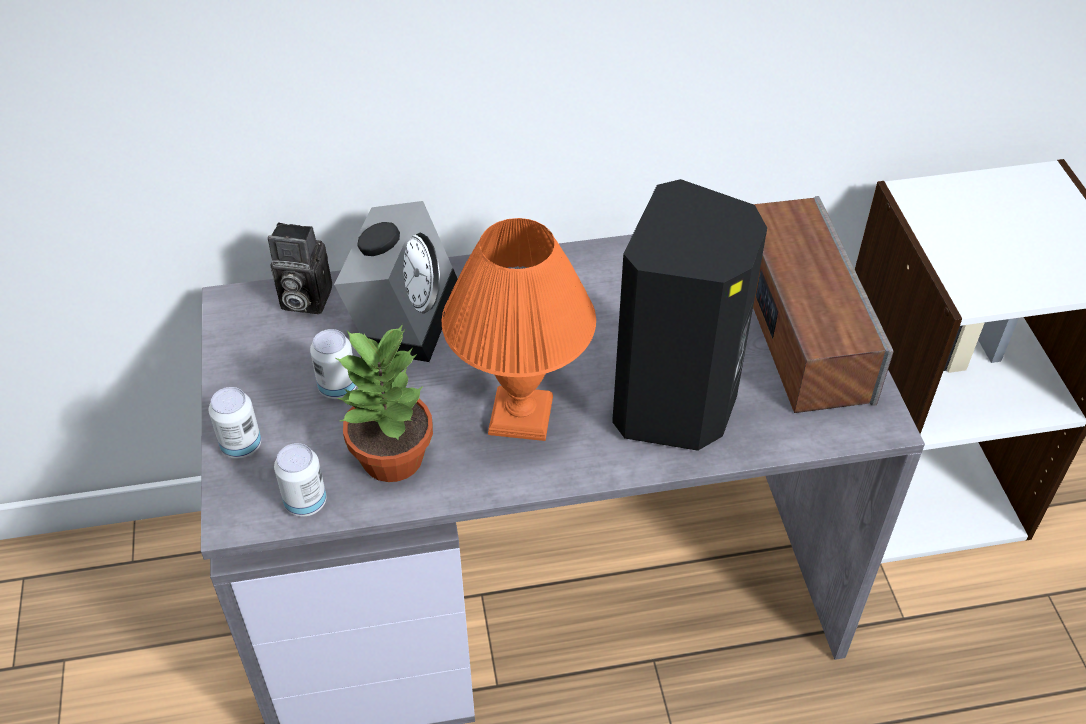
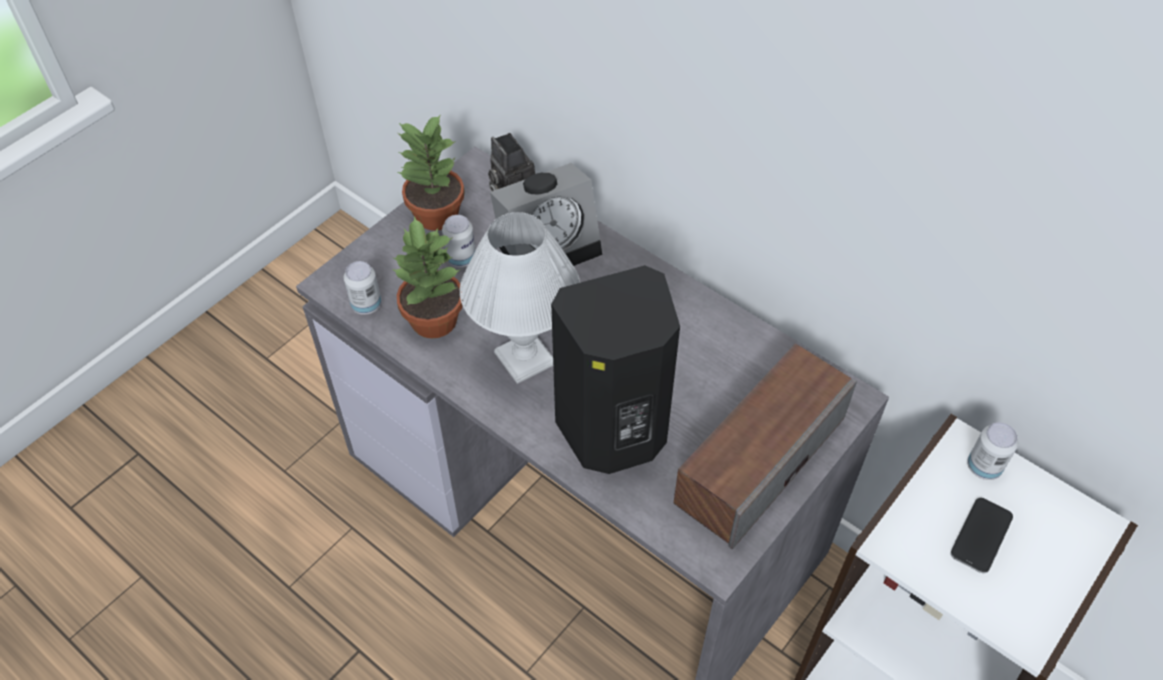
camera: 50 degrees right, 5 degrees up
can [209,387,261,459] -> can moved to [967,422,1018,480]
orange table lamp [442,218,596,441] -> white table lamp [460,212,580,384]
none -> potted plant [398,114,465,230]
none -> phone [951,498,1013,573]

